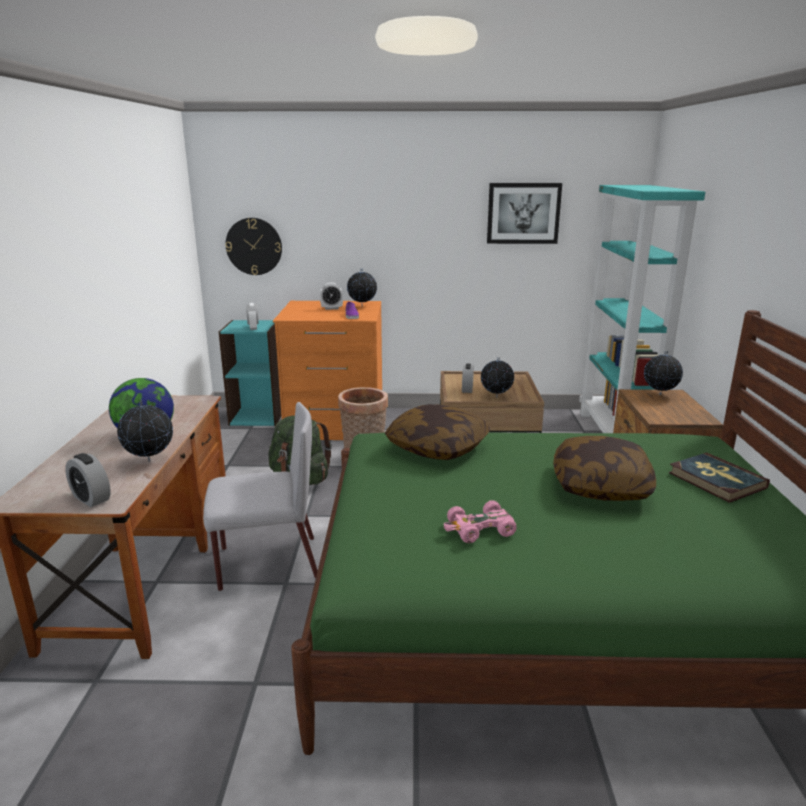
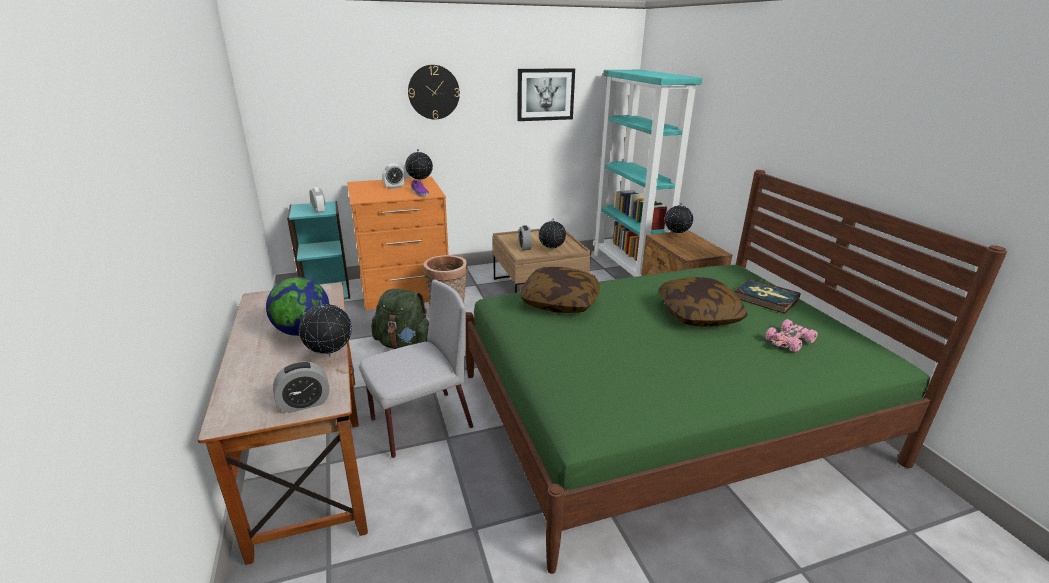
camera: 20 degrees left, 5 degrees up
alarm clock [65,453,111,507] -> alarm clock turned 45 degrees counterclockwise [273,361,330,413]
wall clock [225,218,282,275] -> wall clock moved to [408,65,460,119]
pink toy car [444,501,517,543] -> pink toy car moved to [765,319,818,352]

